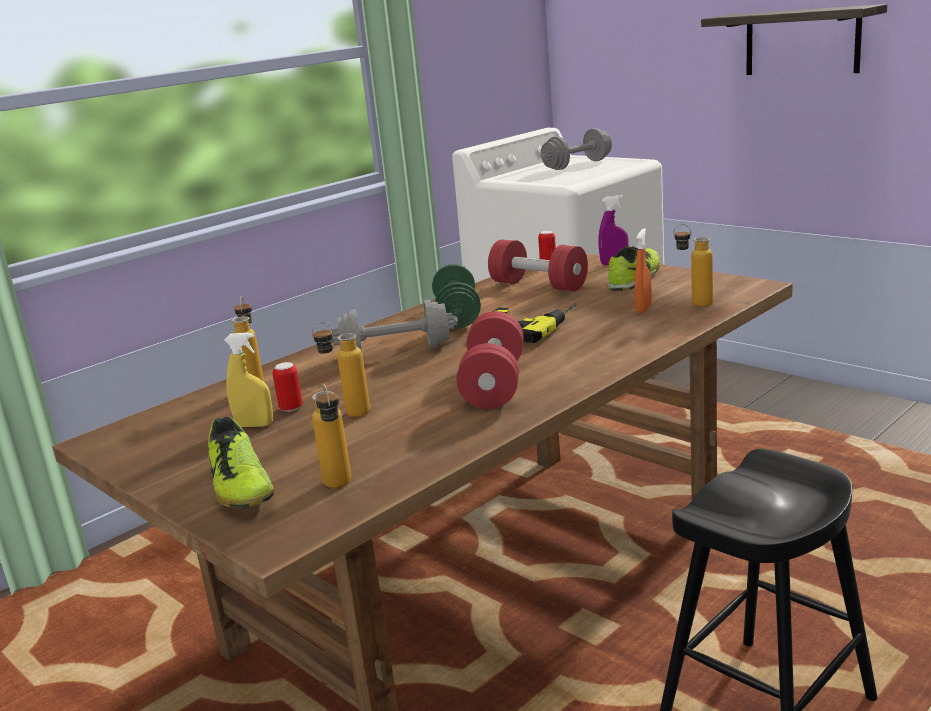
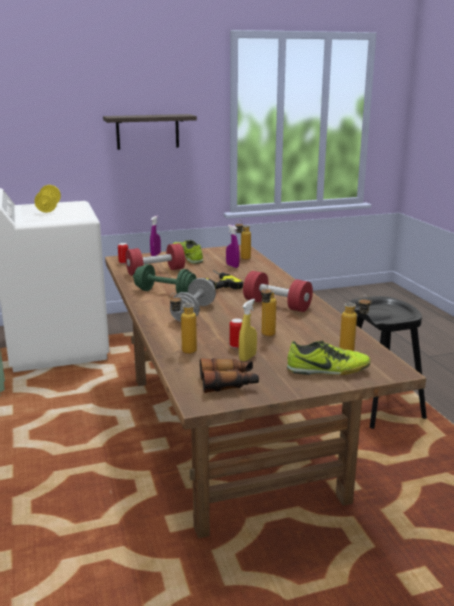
camera: 65 degrees left, 0 degrees up
grey dumbbell [541,128,612,170] -> yellow dumbbell [34,185,61,213]
orange spray bottle [634,228,651,313] -> purple spray bottle [226,225,240,268]
none -> binoculars [200,358,259,393]

